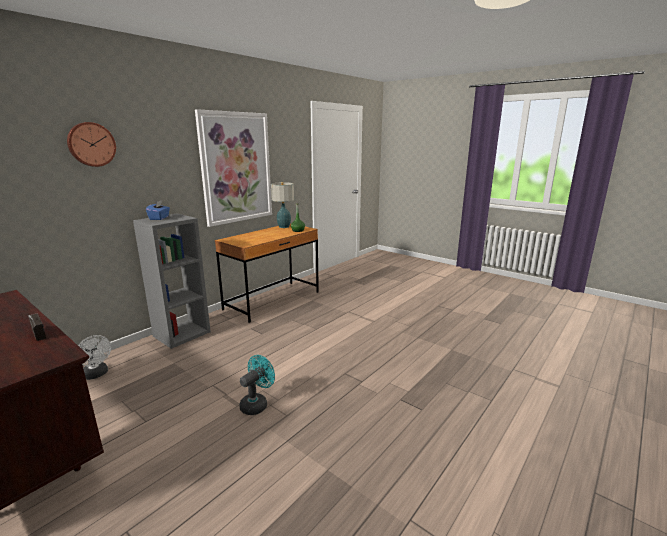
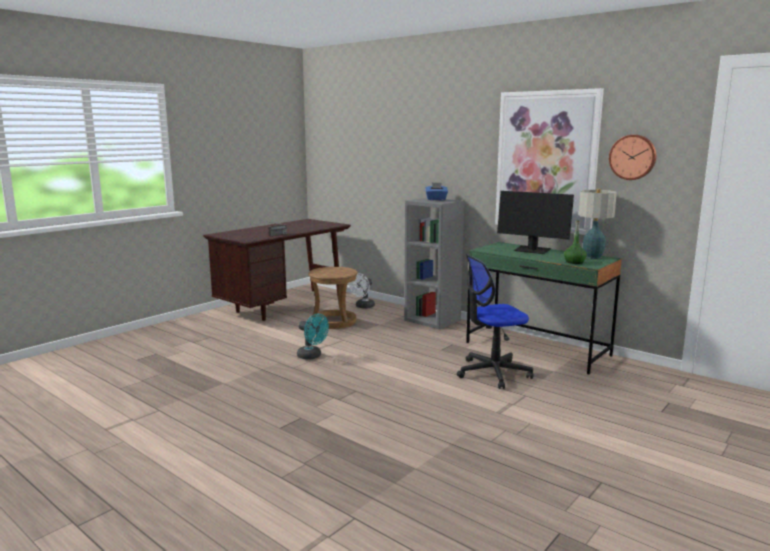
camera: 90 degrees right, 5 degrees down
wall clock [67,122,116,167] -> wall clock moved to [609,135,656,180]
brown desk [215,224,319,323] -> green desk [466,242,622,375]
none -> brown stool [308,267,358,329]
none -> office chair [457,254,534,389]
none -> monitor [497,191,574,254]

